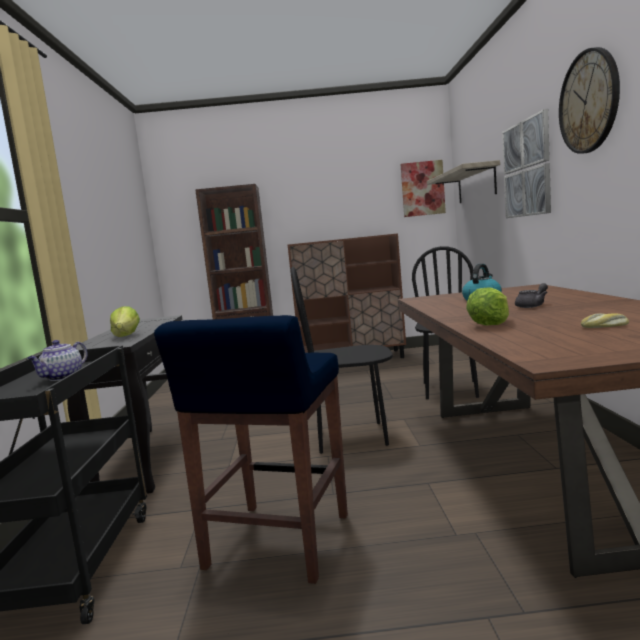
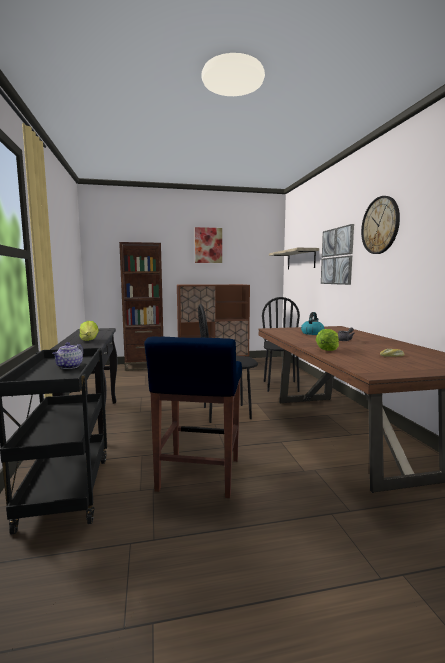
camera: 10 degrees left, 0 degrees up
picture [400,160,446,217] -> picture moved to [195,227,222,263]

